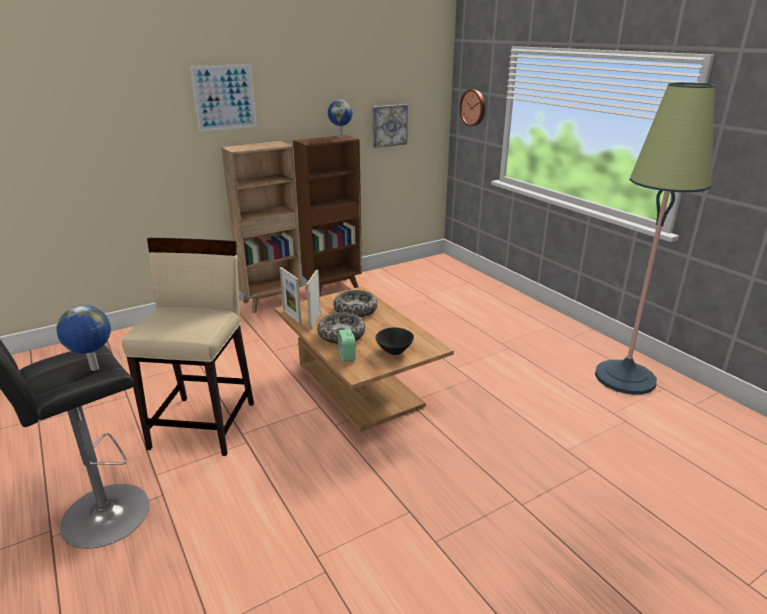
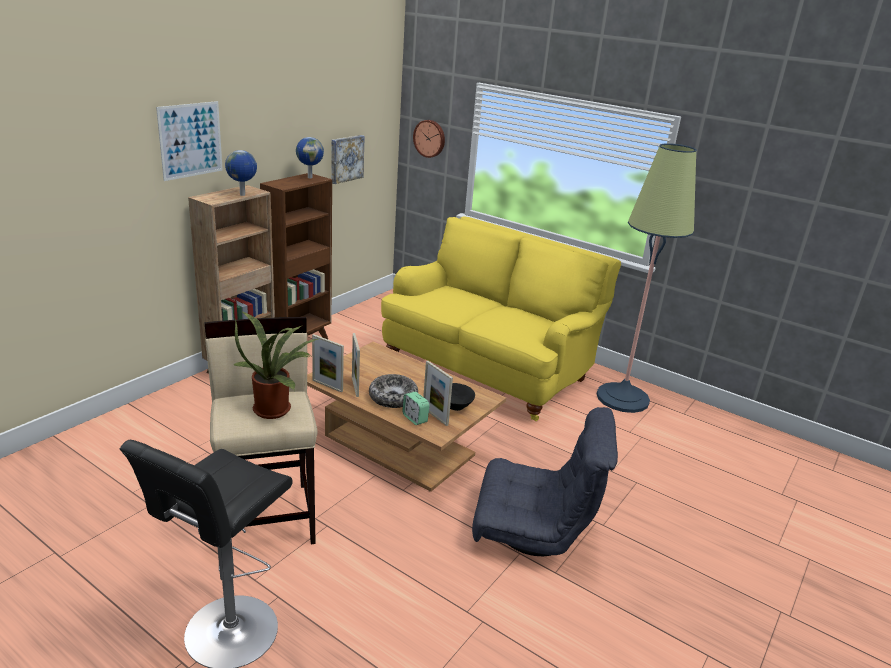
camera: 25 degrees left, 0 degrees up
globe [56,305,111,371] -> globe moved to [225,150,257,196]
bowl [333,290,378,317] -> none
none -> potted plant [234,312,318,419]
none -> yellow sofa [381,216,621,421]
none -> picture frame [423,361,453,426]
none -> grey armchair [472,407,618,556]

